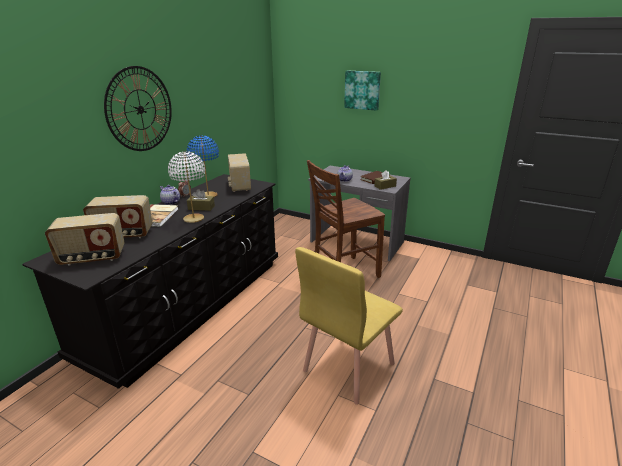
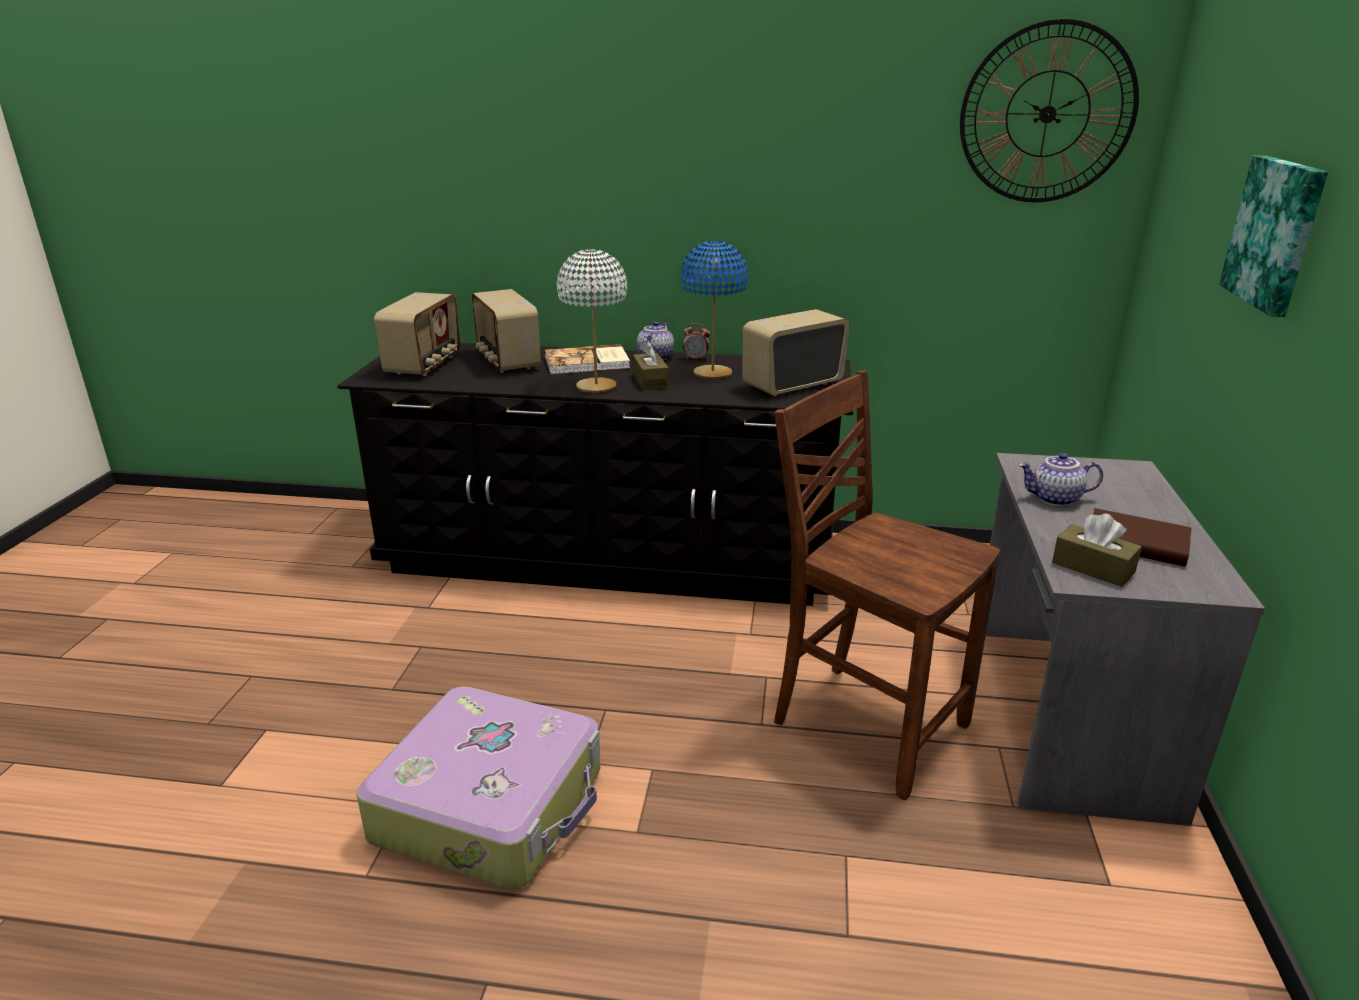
camera: 70 degrees right, 0 degrees up
radio [45,213,125,266] -> radio turned 135 degrees counterclockwise [374,292,460,376]
wall clock [104,66,172,151] -> wall clock moved to [960,19,1139,202]
yellow chair [295,247,403,405] -> suitcase [357,686,600,890]

